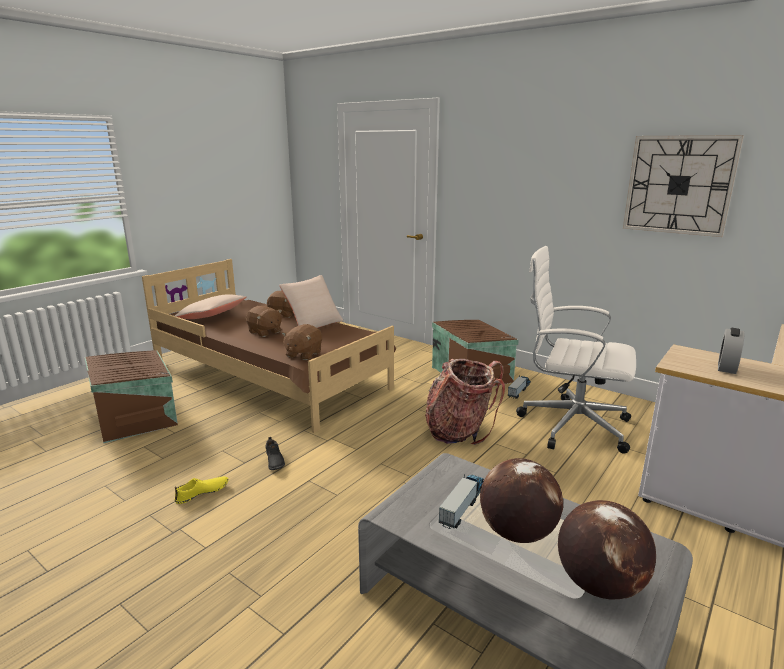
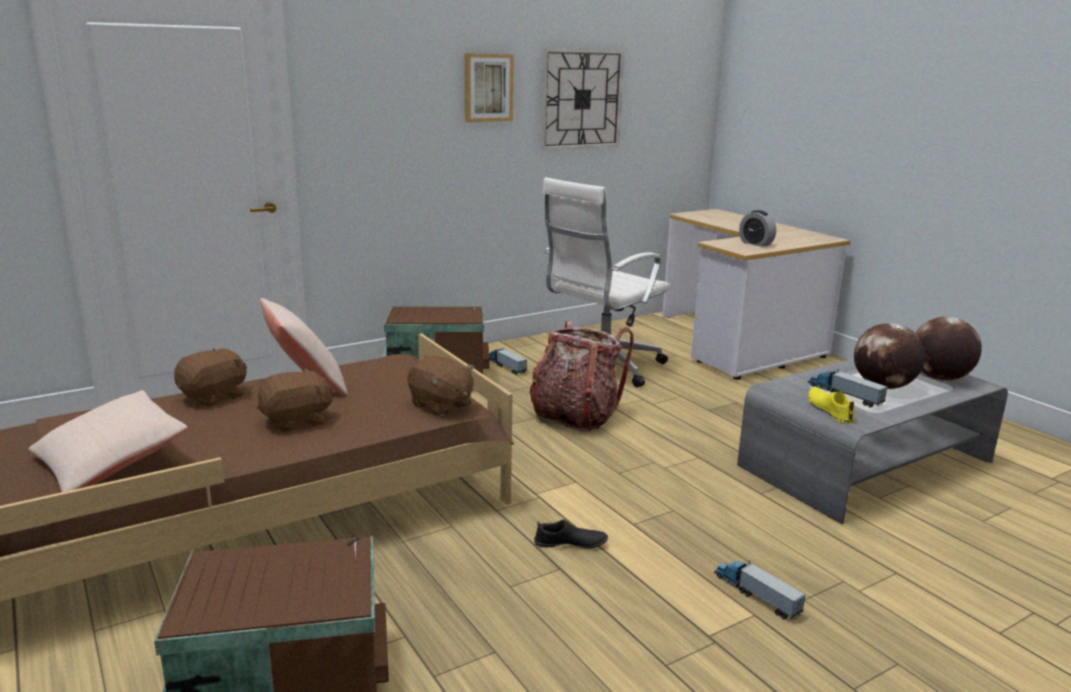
camera: 70 degrees left, 0 degrees up
yellow shoe [174,476,228,504] -> yellow shoe moved to [808,387,855,424]
none -> picture [464,53,514,122]
none -> toy truck [714,560,806,620]

